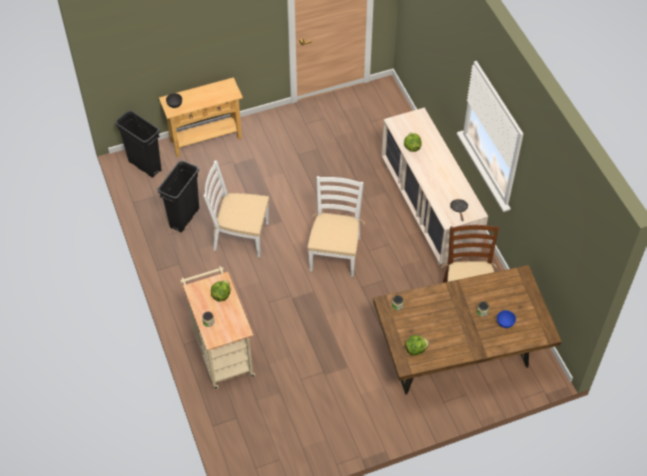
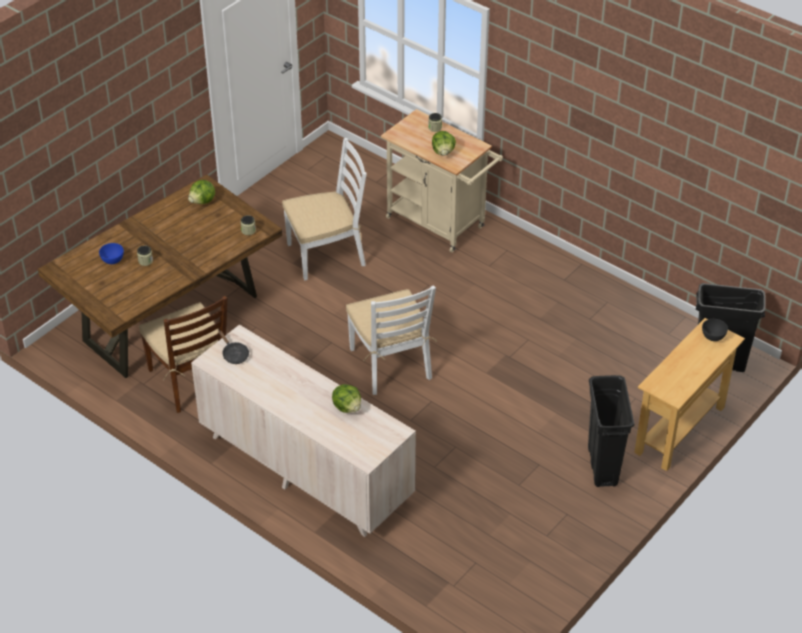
camera: 150 degrees right, 10 degrees down
black trash can [157,160,199,232] -> black trash can moved to [588,375,634,487]
white chair [204,160,269,257] -> white chair moved to [282,138,367,281]

